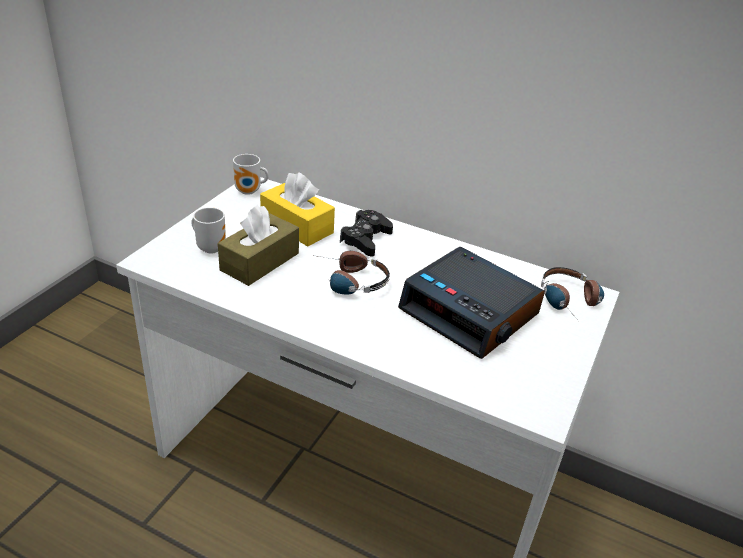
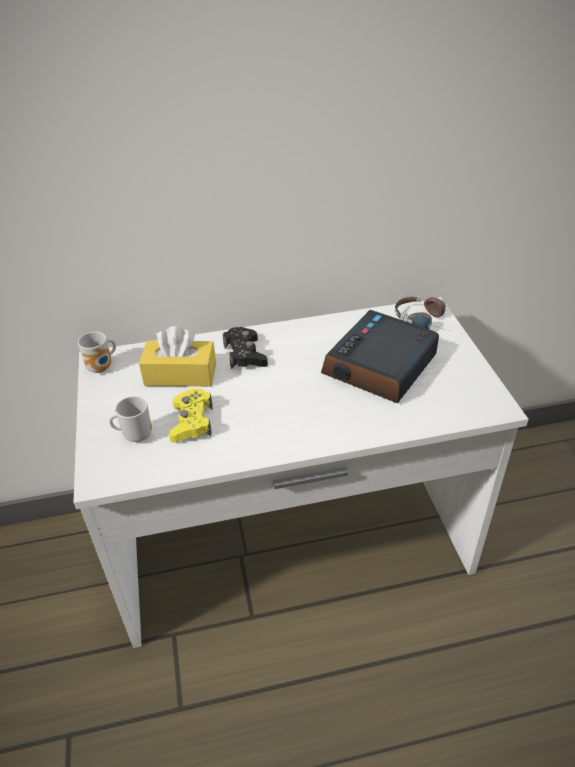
camera: 35 degrees left, 5 degrees up
brown tissue box [218,205,299,286] -> yellow game controller [169,389,213,442]
headphones [319,251,390,295] -> none
alarm clock [398,247,545,359] -> alarm clock turned 120 degrees clockwise [321,310,439,403]

